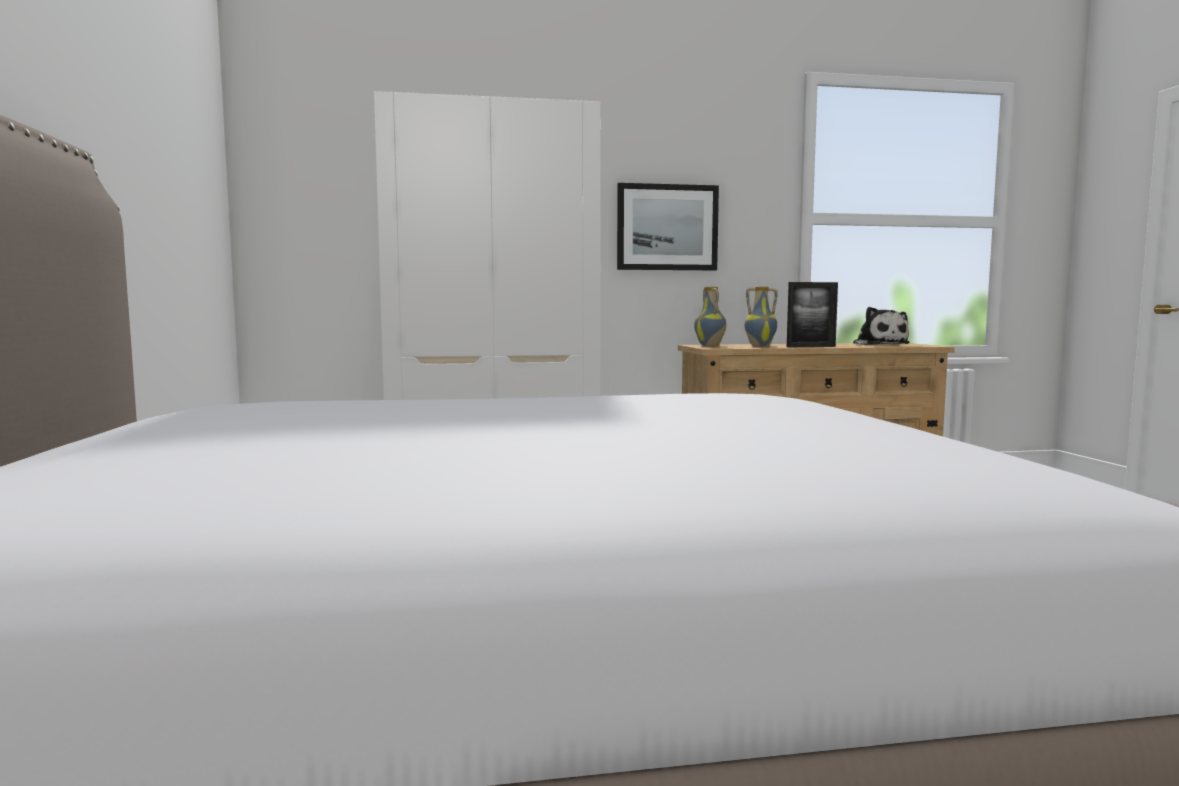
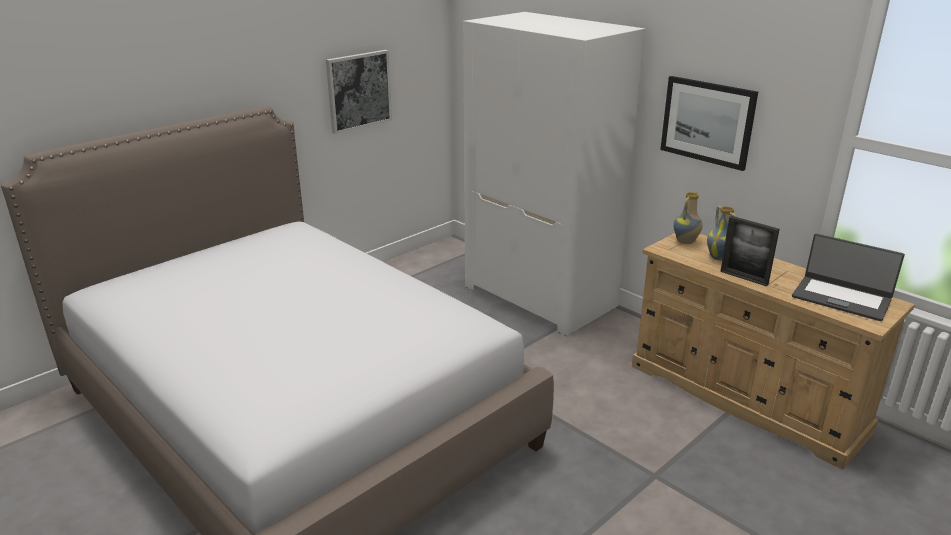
camera: 55 degrees right, 20 degrees up
plush toy [853,307,910,345] -> laptop [792,233,905,321]
none -> picture [326,50,392,134]

